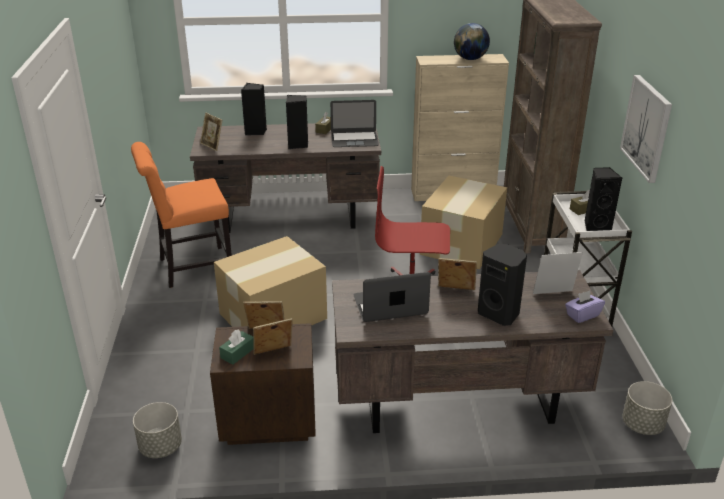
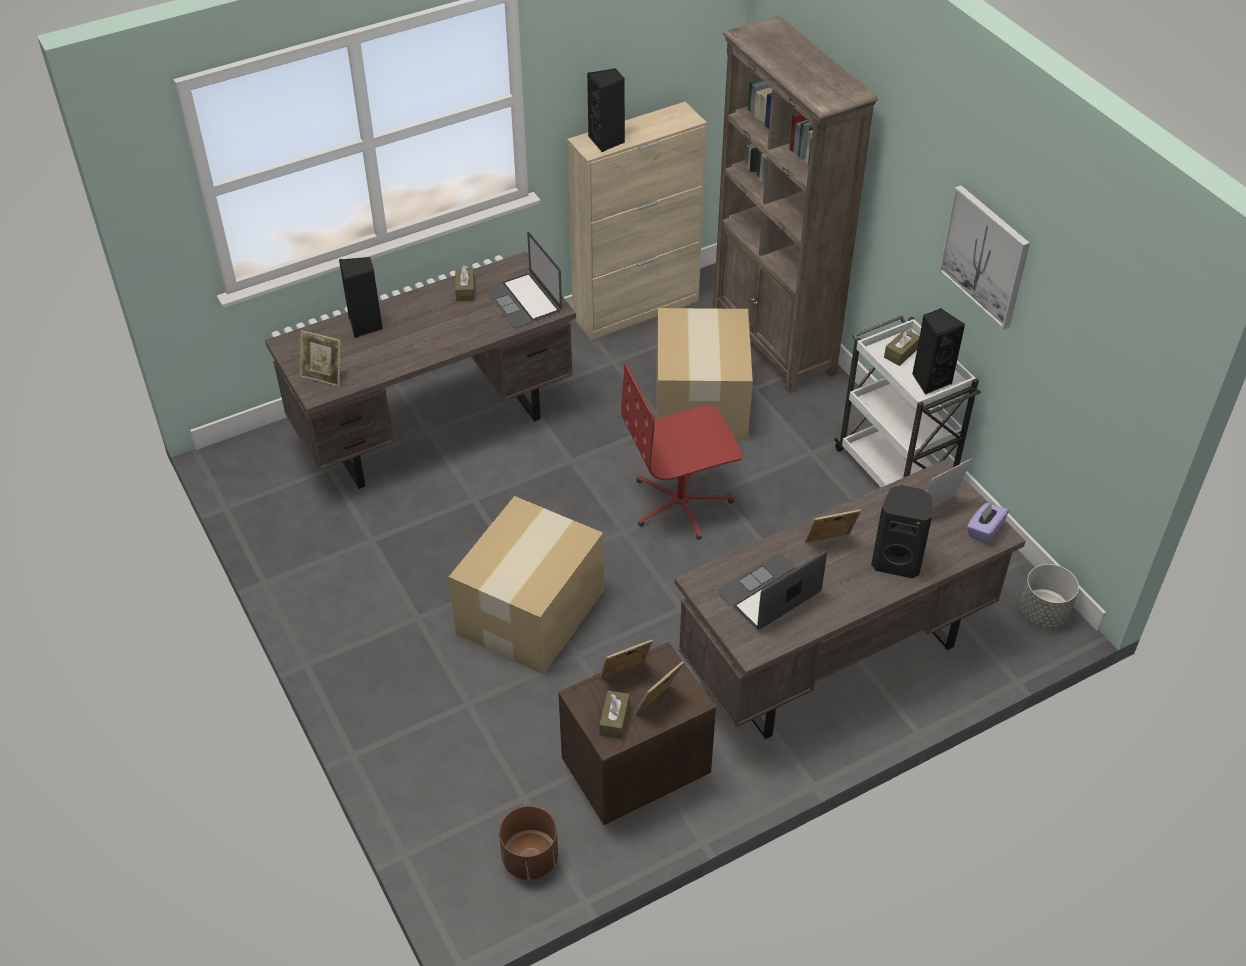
camera: 25 degrees left, 15 degrees up
orange chair [131,142,232,288] -> none
grey planter [133,402,182,458] -> brown planter [499,806,558,880]
green tissue box [219,329,253,364] -> brown tissue box [599,690,630,739]
black speaker [286,95,308,149] -> black speaker moved to [587,68,625,152]
laptop [330,100,379,147] -> laptop turned 90 degrees clockwise [484,232,562,328]
globe [454,23,490,60] -> none

